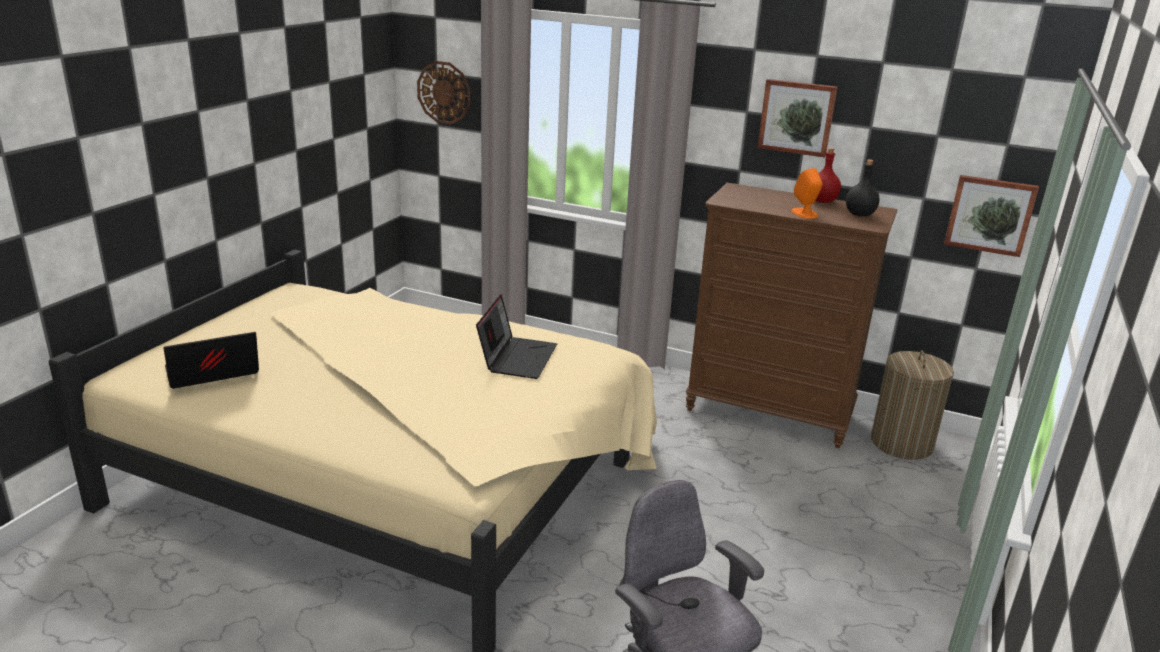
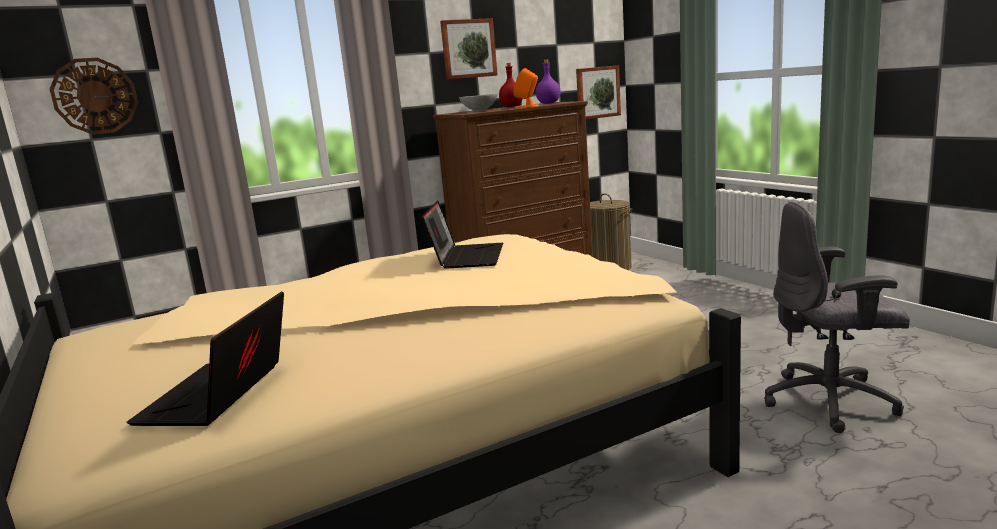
camera: 50 degrees left, 10 degrees down
laptop [476,295,557,379] -> laptop turned 45 degrees clockwise [422,200,503,269]
black bottle [846,159,879,216] -> purple bottle [536,59,560,104]
none -> grey bowl [459,94,498,111]

